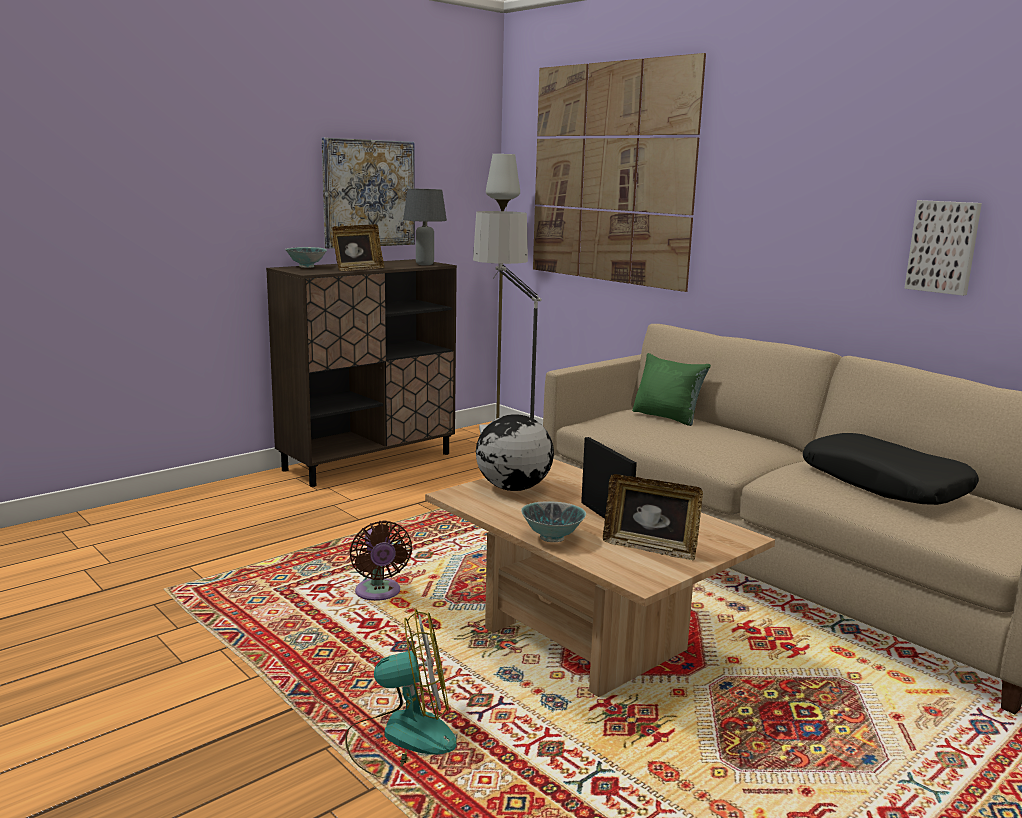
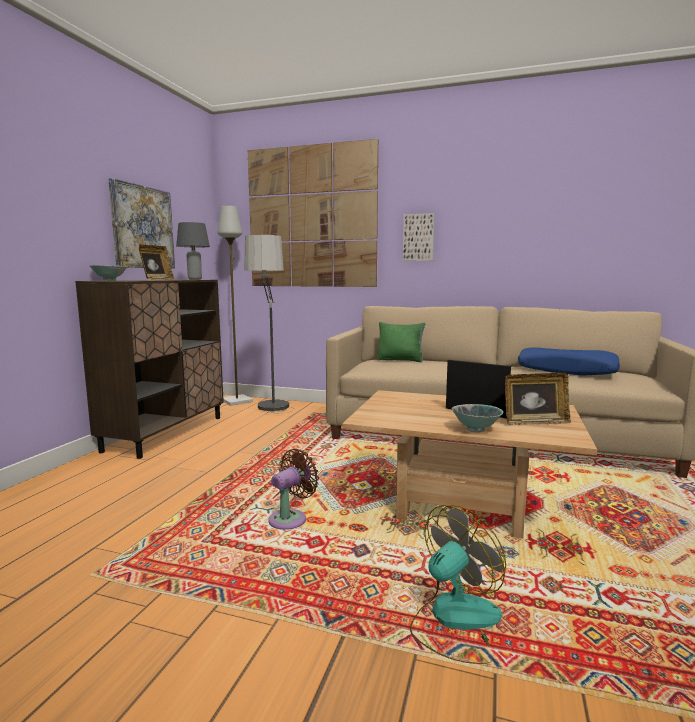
camera: 30 degrees left, 5 degrees down
brown fan [349,521,412,601] -> brown fan turned 90 degrees counterclockwise [268,449,319,530]
globe [476,414,554,491] -> none
black pillow [803,433,979,505] -> blue pillow [518,348,620,376]
picture [904,200,982,296] -> picture moved to [403,213,435,261]

